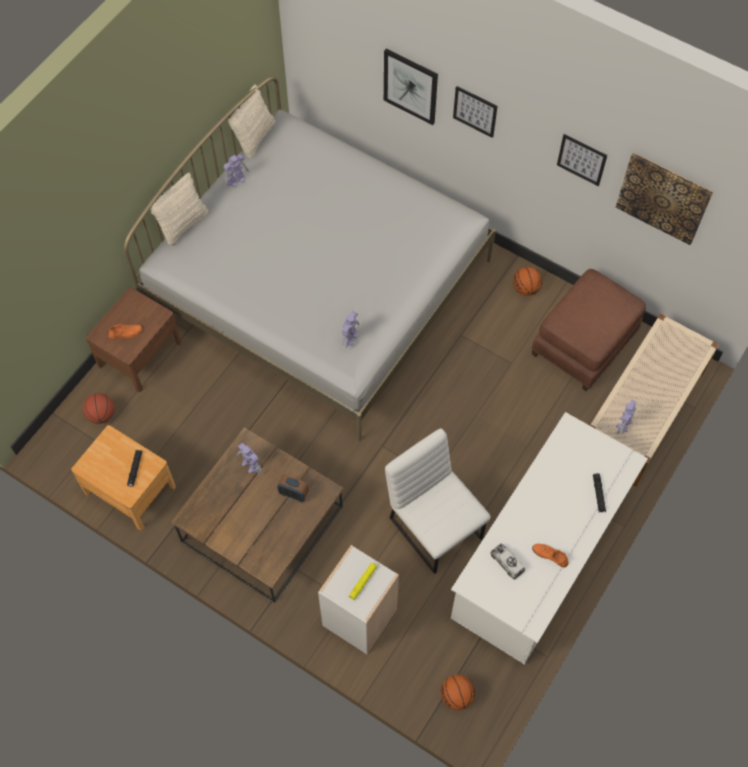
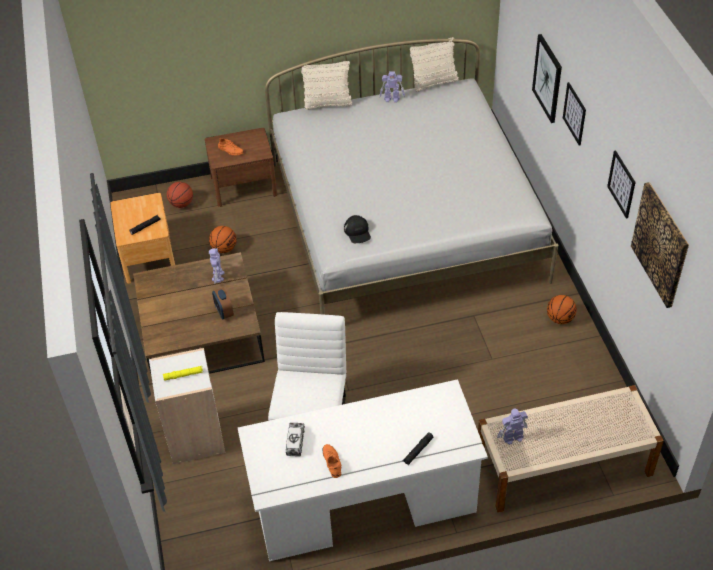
camera: 45 degrees right, 15 degrees down
toy robot [342,311,360,349] -> black cap [344,215,371,243]
basketball [441,675,475,710] -> basketball moved to [209,226,237,253]
brown ottoman [531,269,646,391] -> none

